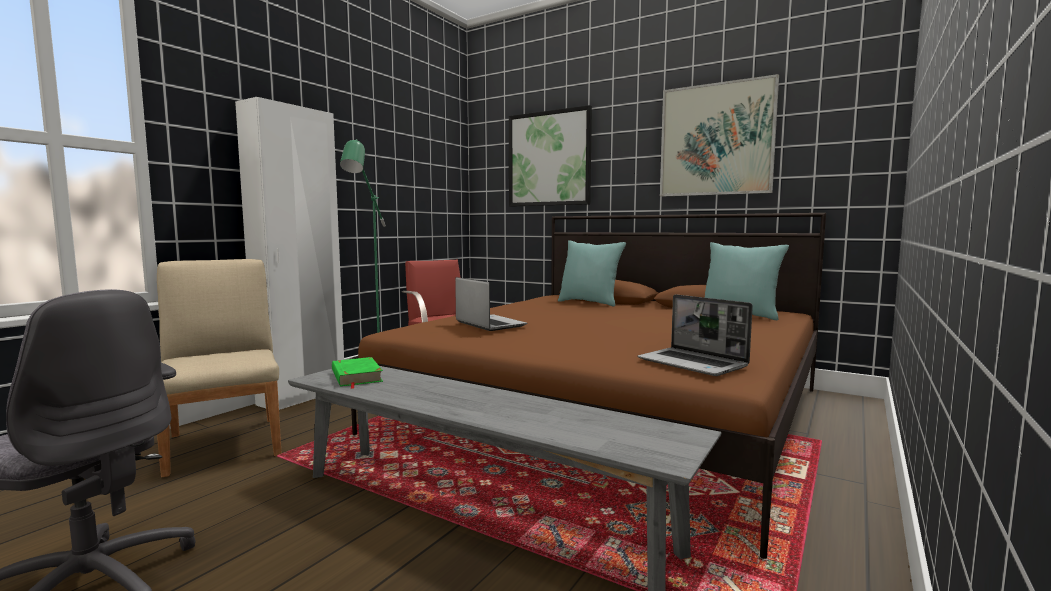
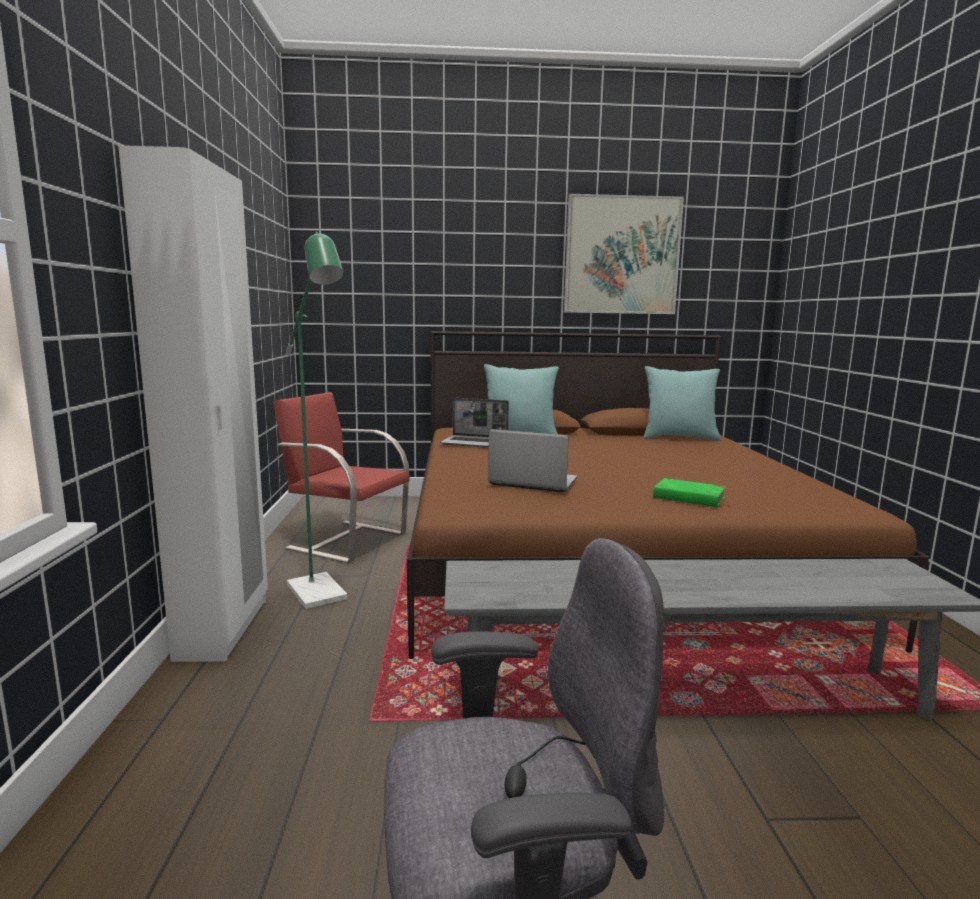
camera: 35 degrees left, 5 degrees up
beige chair [157,259,282,477] -> none
green book [332,357,383,389] -> green book moved to [653,478,731,507]
picture [509,105,592,206] -> none
laptop [638,294,753,376] -> laptop moved to [440,398,509,448]

